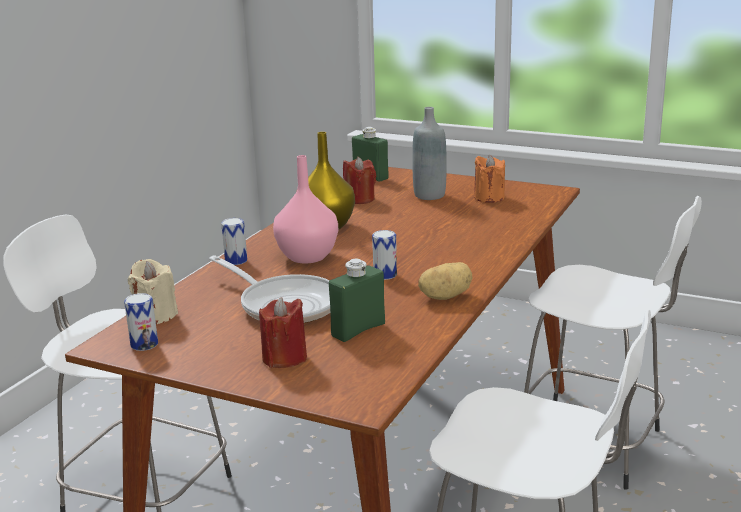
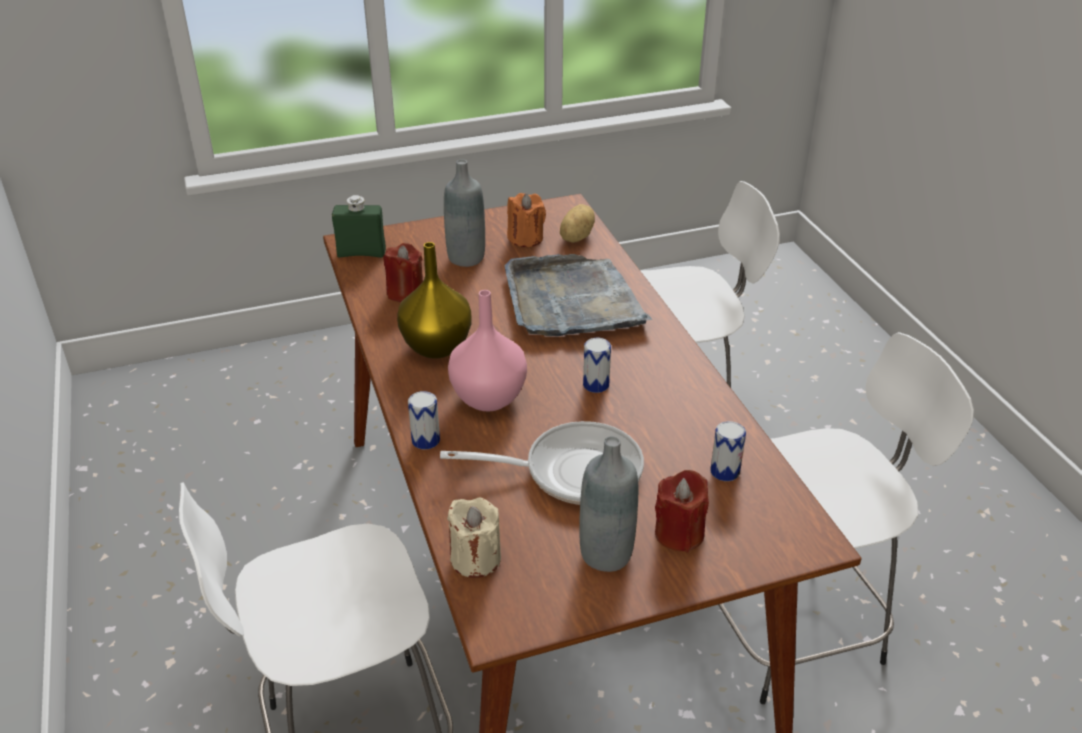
camera: 45 degrees left, 15 degrees up
can [124,293,158,351] -> can moved to [711,421,746,481]
green bottle [329,259,385,342] -> none
potato [418,262,473,300] -> potato moved to [560,204,595,243]
none -> grey tray [505,254,653,336]
none -> grey bottle [579,436,638,572]

